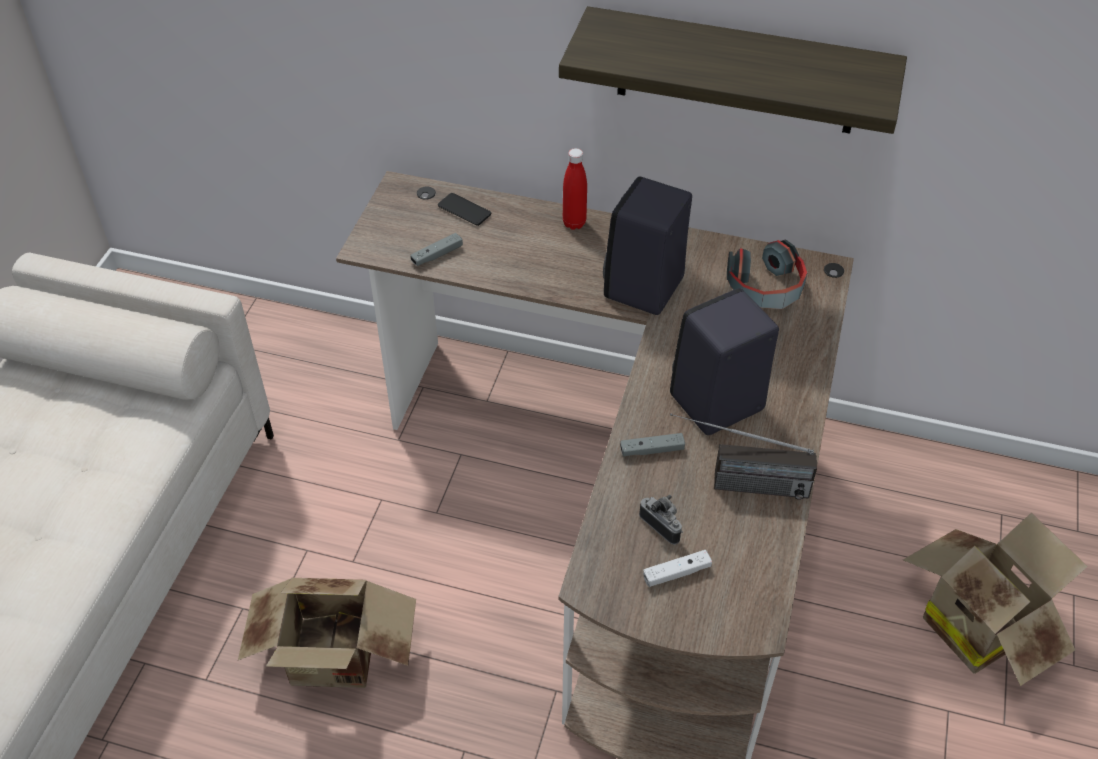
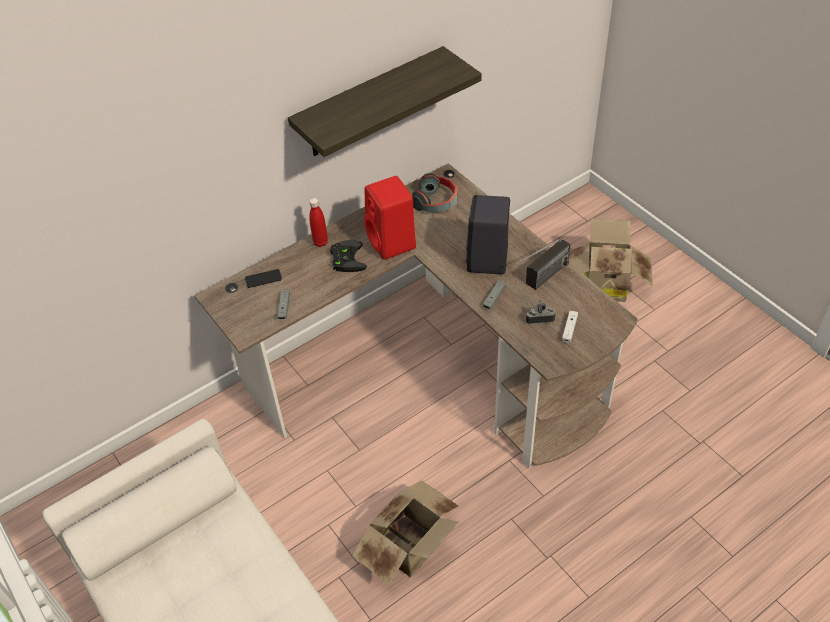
camera: 50 degrees left, 0 degrees up
black speaker [603,177,692,315] -> red speaker [364,176,416,260]
none -> black game controller [330,240,367,272]

